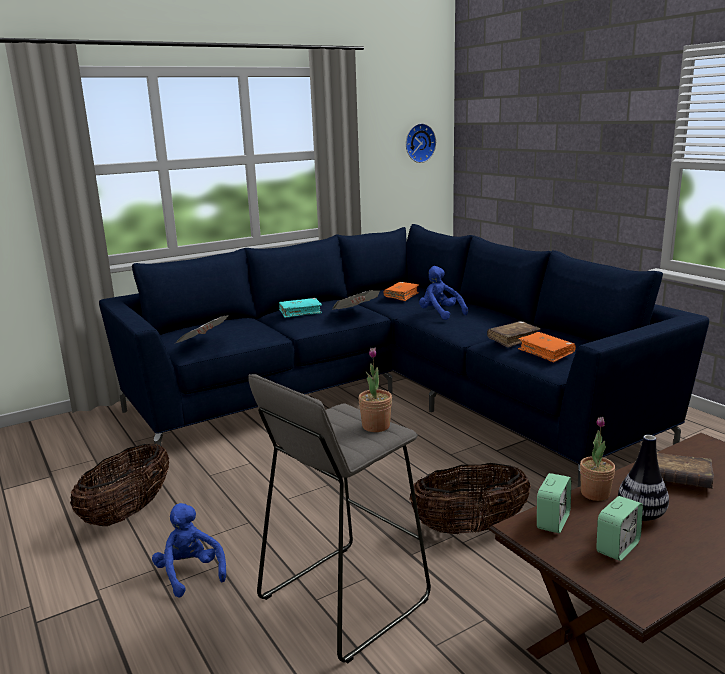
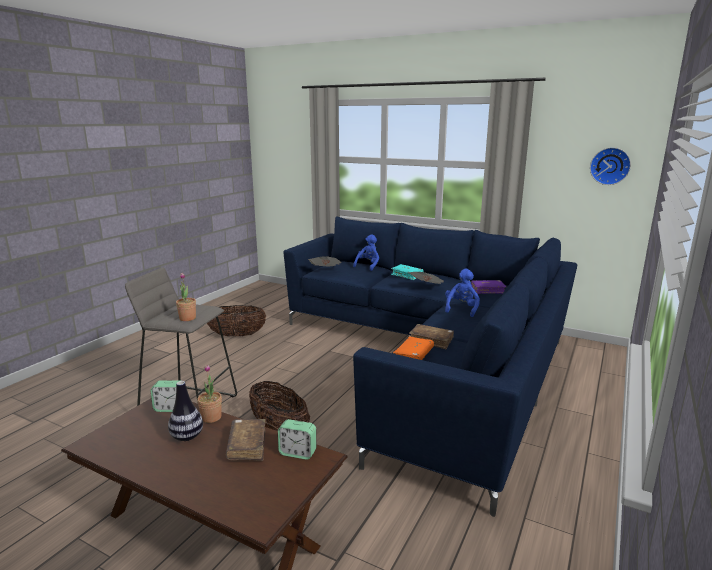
camera: 60 degrees right, 0 degrees up
blue plush toy [152,503,226,598] -> blue plush toy moved to [353,234,379,271]
orange book [384,282,419,301] -> purple book [471,280,506,294]
alarm clock [596,496,643,561] -> alarm clock moved to [278,419,316,460]

